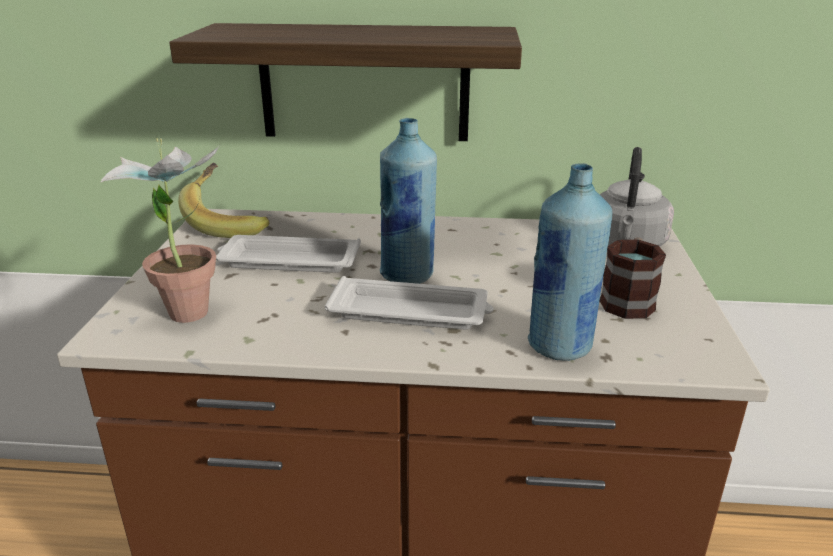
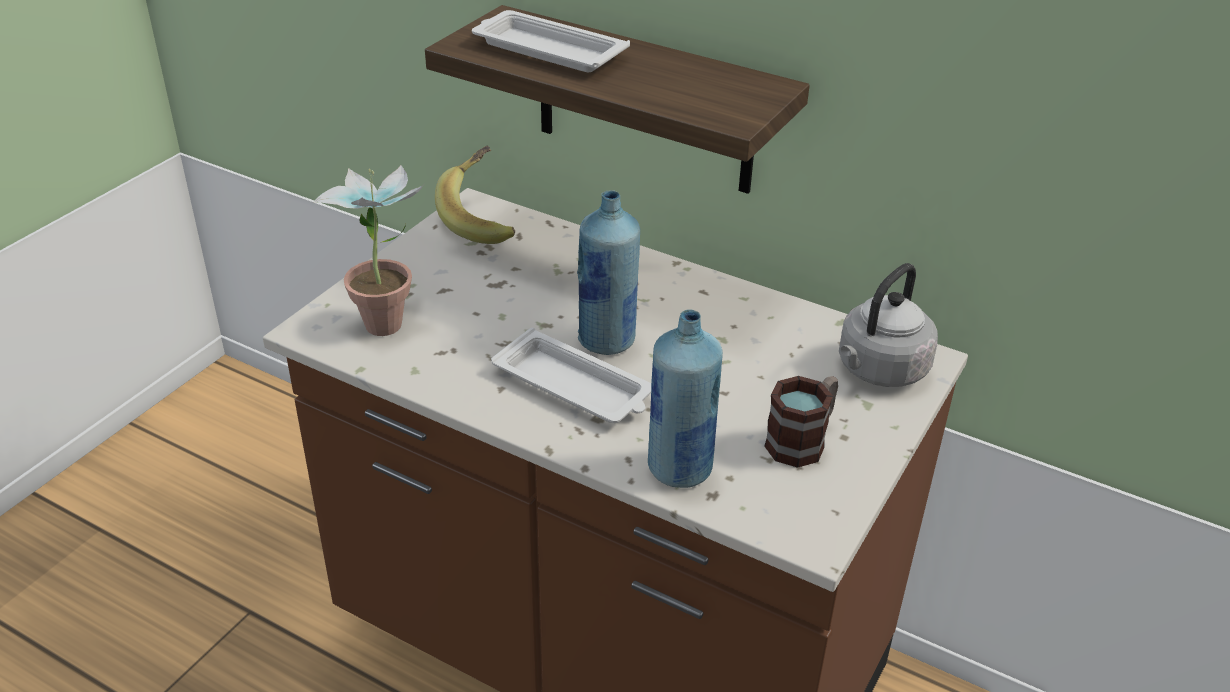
camera: 25 degrees right, 10 degrees up
white tray [216,235,361,273] -> white tray moved to [472,10,630,72]

